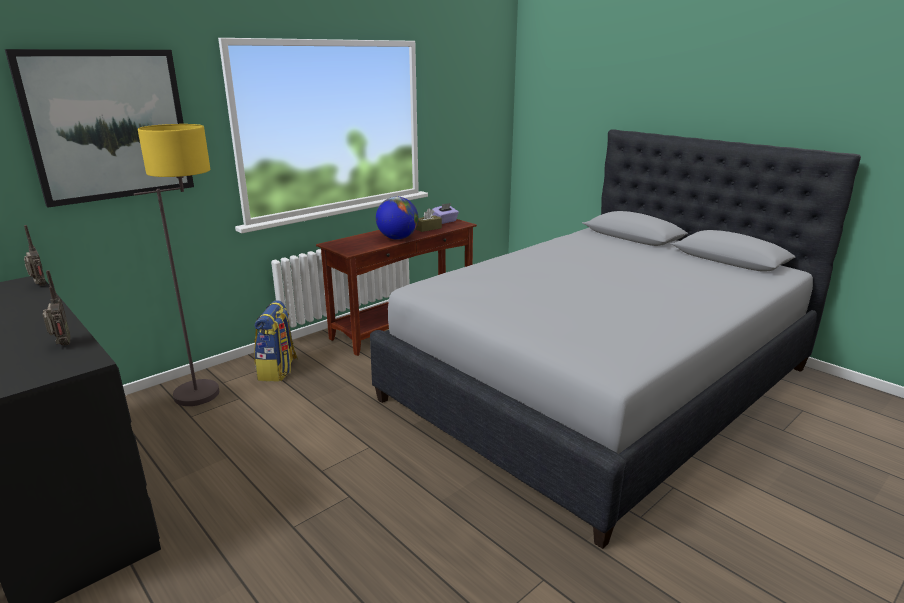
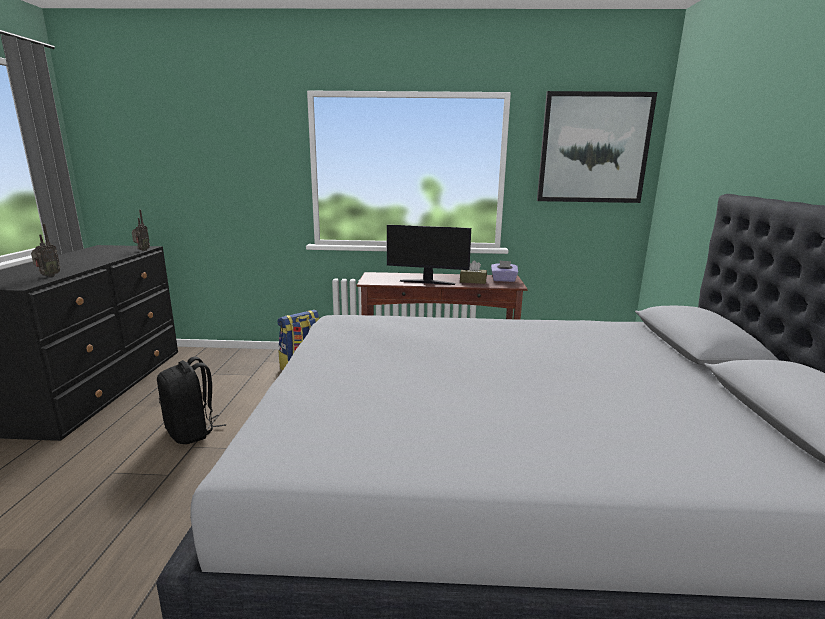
camera: 45 degrees right, 5 degrees down
picture [5,49,194,208] -> picture moved to [537,91,657,203]
yellow floor lamp [134,124,219,406] -> none
globe [376,197,419,240] -> monitor [387,225,471,285]
none -> black backpack [157,357,226,444]

